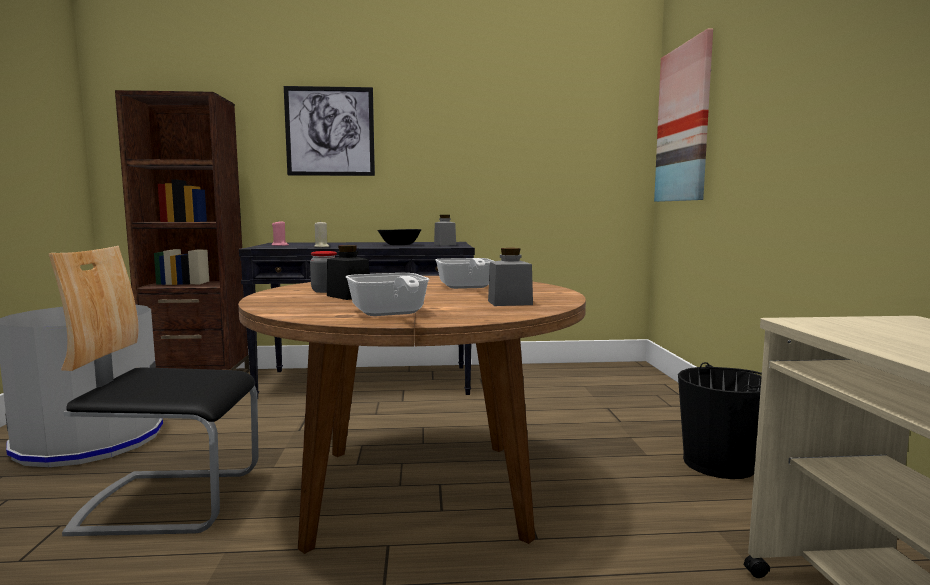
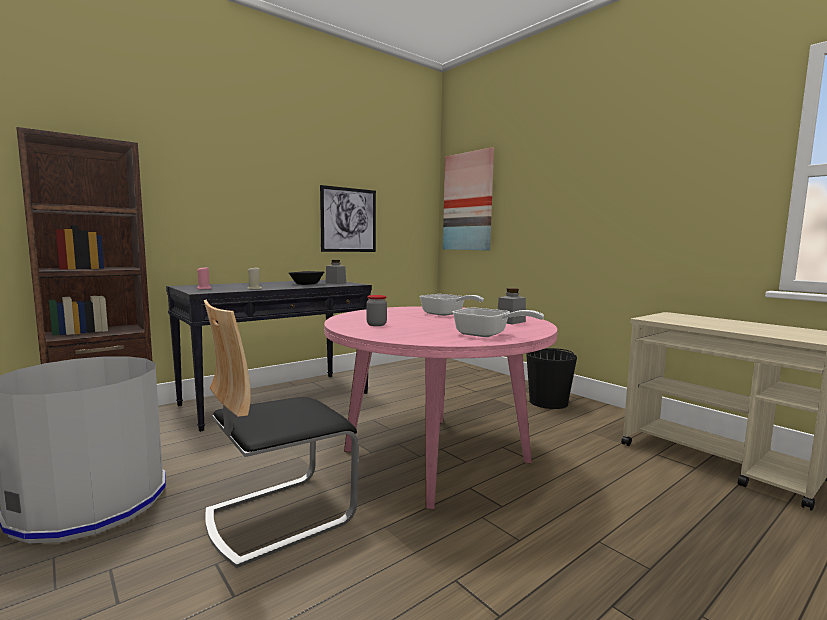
camera: 35 degrees left, 0 degrees up
brown dining table [238,276,586,554] -> pink dining table [324,306,557,509]
picture [284,86,375,176] -> picture moved to [320,185,376,252]
black jar [327,245,370,300] -> none

